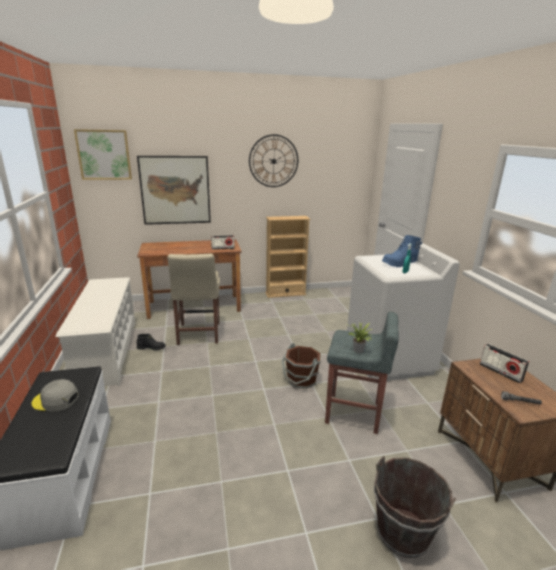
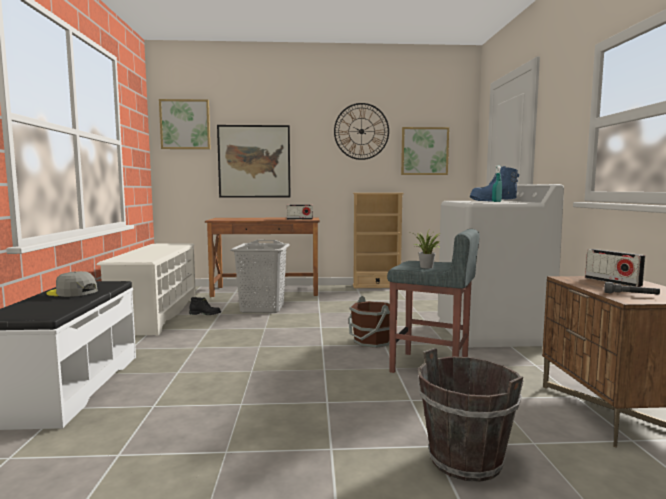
camera: 10 degrees right, 15 degrees down
beige chair [168,254,220,345] -> grey laundry basket [230,240,290,313]
none -> picture [401,127,449,175]

